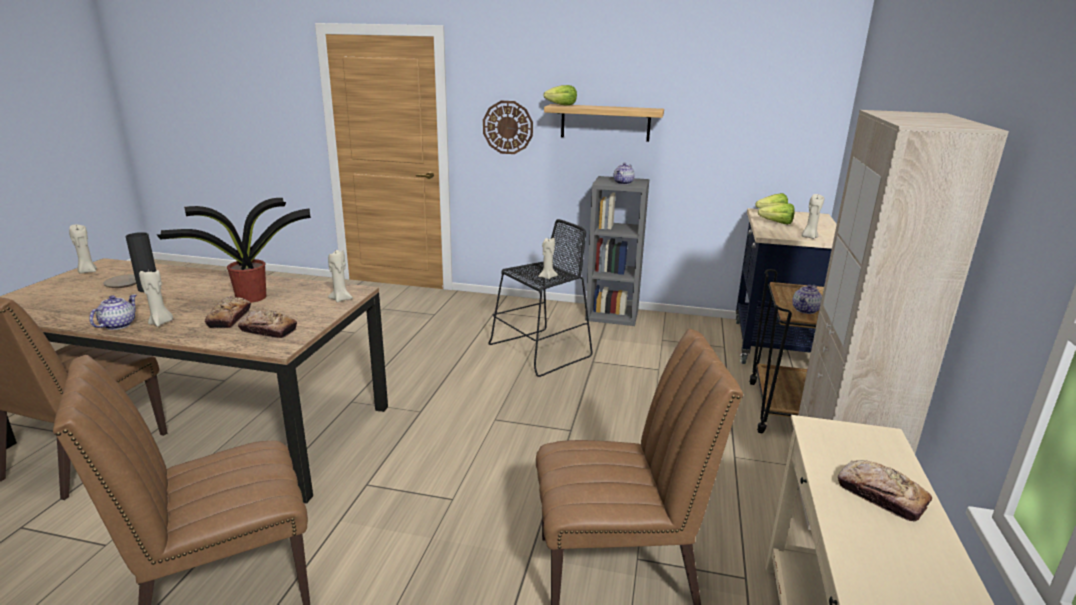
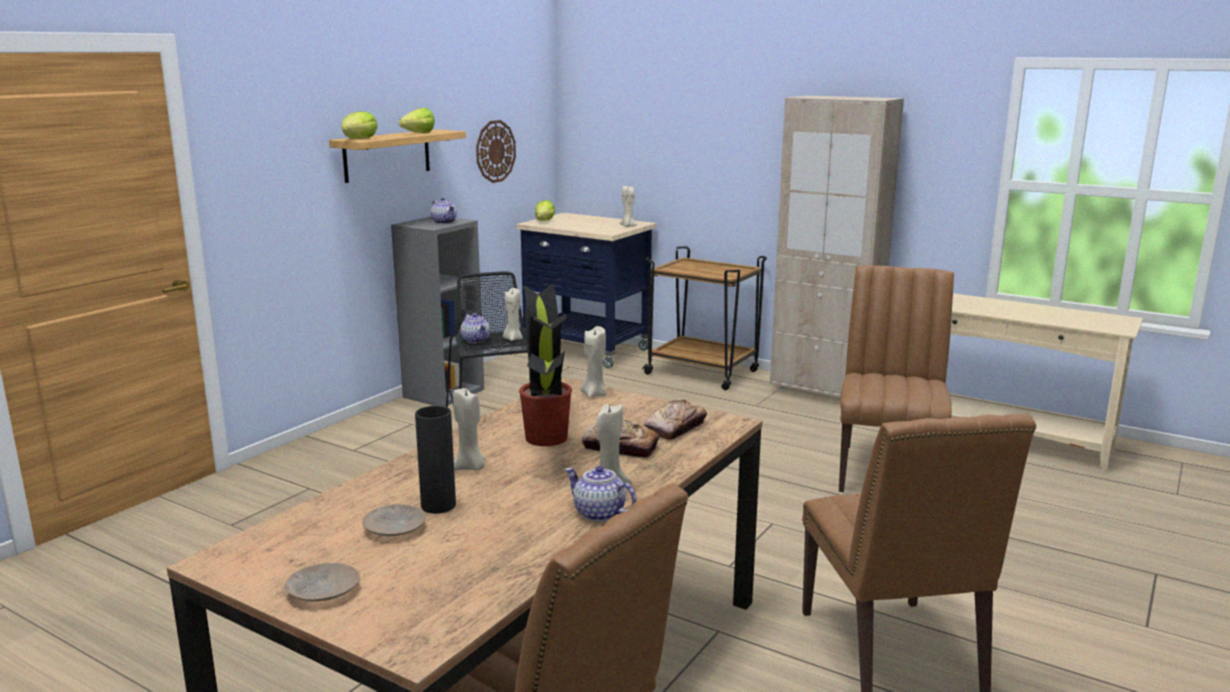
camera: 70 degrees left, 5 degrees down
beige candle [69,225,97,274] -> beige candle moved to [453,388,485,470]
wall clock [483,101,533,154] -> wall clock moved to [476,120,516,183]
lettuce [758,203,795,225] -> lettuce moved to [399,108,435,133]
teapot [792,285,822,314] -> teapot moved to [461,313,490,343]
bread [838,460,932,521] -> none
none -> beige plate [285,563,360,602]

